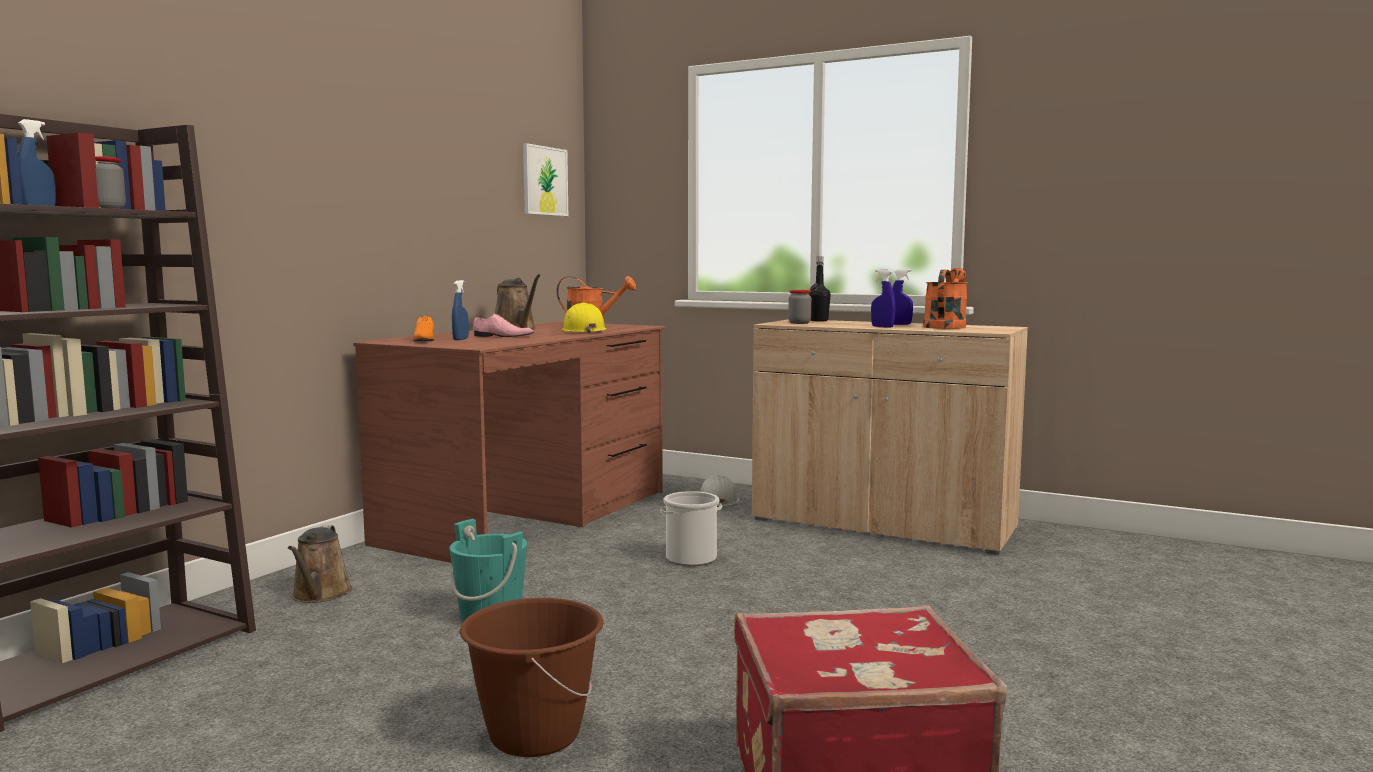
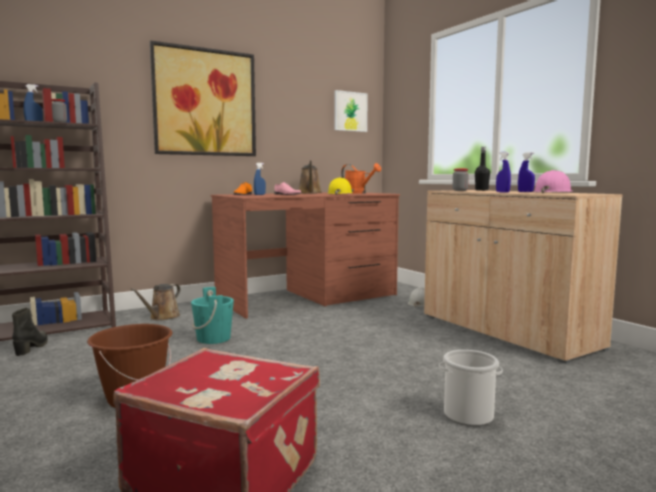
camera: 30 degrees right, 0 degrees up
bucket [660,491,722,566] -> bucket moved to [439,350,503,426]
orange watering can [923,268,968,329] -> pink hard hat [533,170,572,194]
none -> black boot [12,308,48,356]
none -> picture [150,41,256,156]

